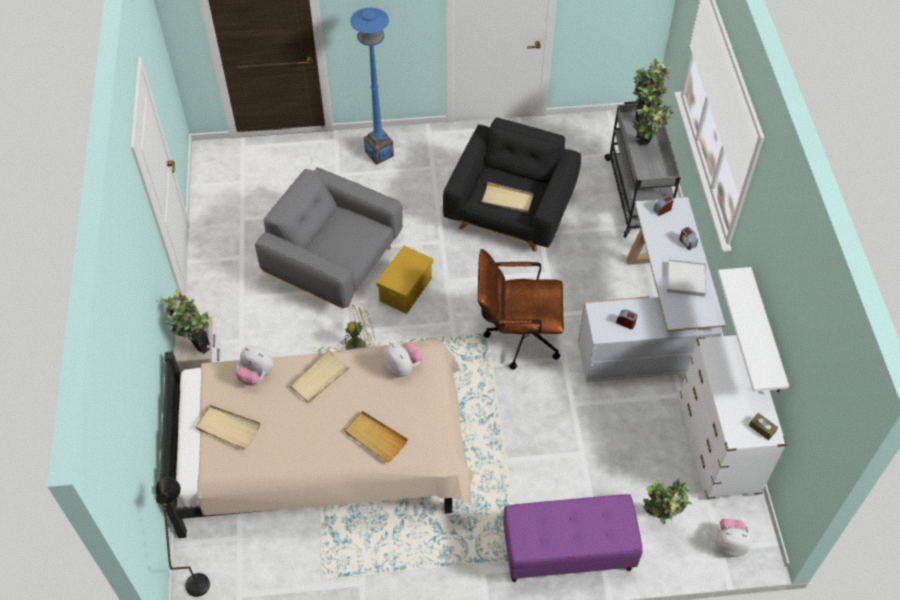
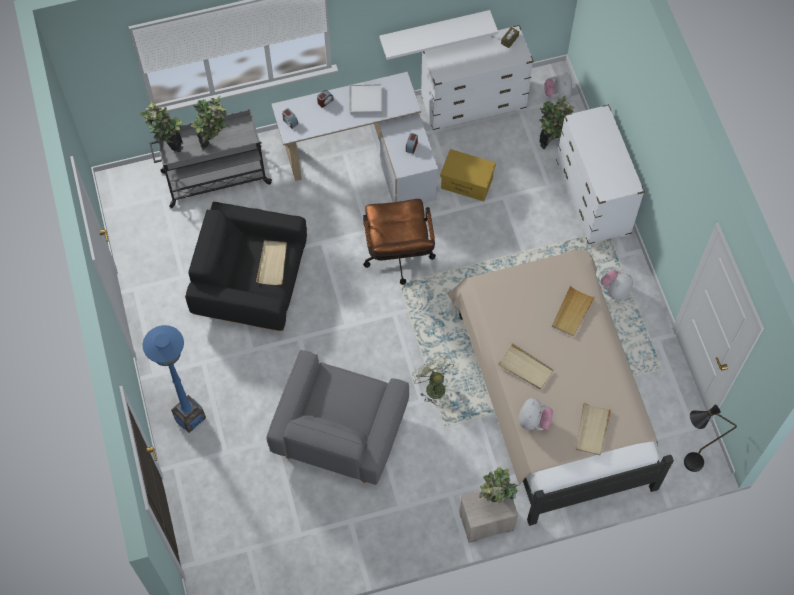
camera: 100 degrees left, 10 degrees up
yellow storage box [376,246,433,314] -> yellow storage box moved to [440,149,496,201]
plush toy [384,342,423,377] -> plush toy moved to [600,269,633,300]
purple bench [503,494,643,582] -> white dresser [556,104,645,245]

